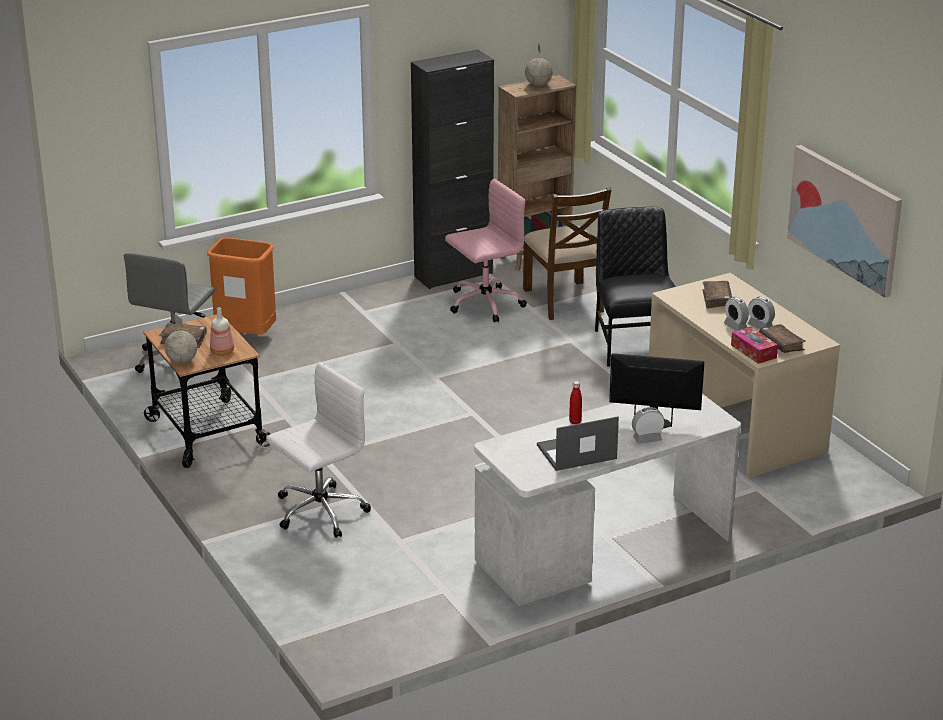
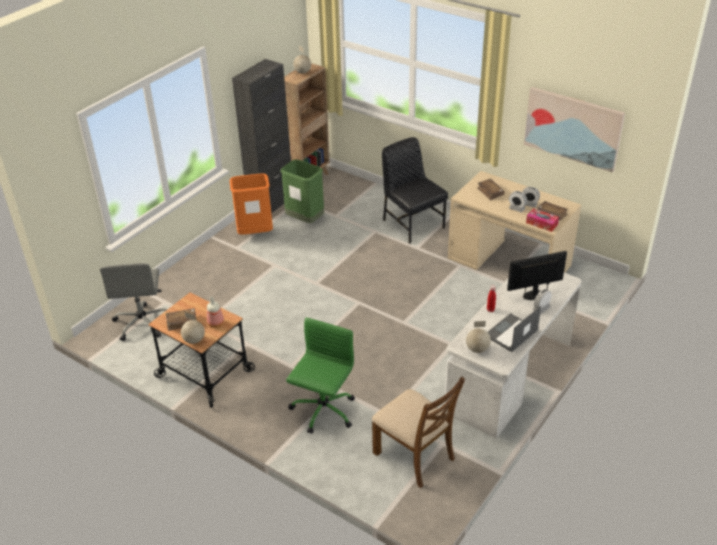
camera: 25 degrees left, 10 degrees up
orange trash can [207,238,276,335] -> orange trash can moved to [230,173,273,235]
white office chair [266,362,371,538] -> green office chair [286,318,355,434]
pink office chair [445,179,527,323] -> green trash can [280,159,324,223]
brown chair [523,187,611,320] -> brown chair moved to [372,376,465,488]
none -> globe [466,321,491,353]

